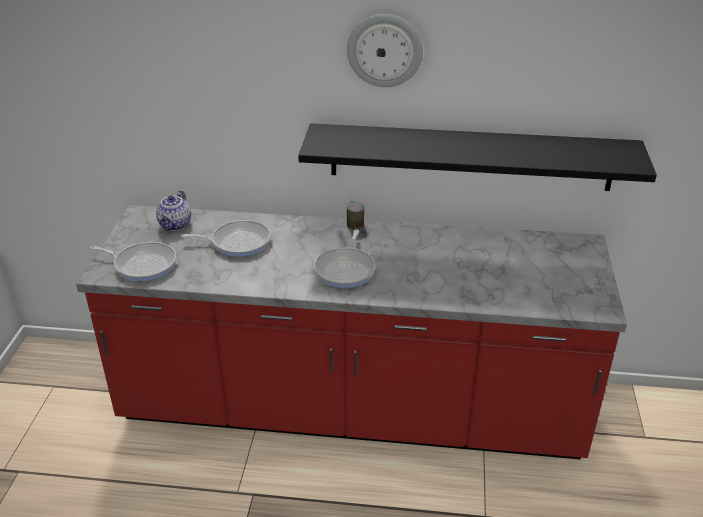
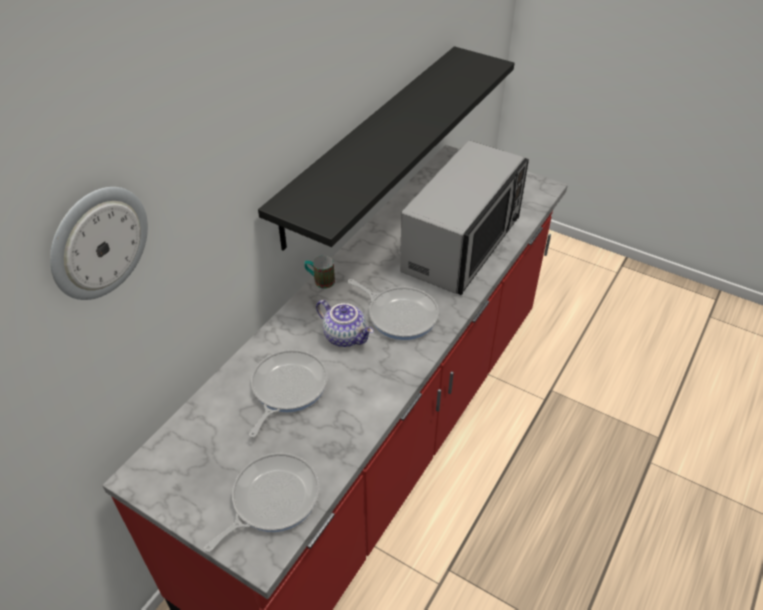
camera: 65 degrees left, 10 degrees up
teapot [156,190,191,231] -> teapot moved to [316,300,374,347]
wall clock [347,14,423,87] -> wall clock moved to [50,187,148,300]
none -> microwave [400,140,529,295]

